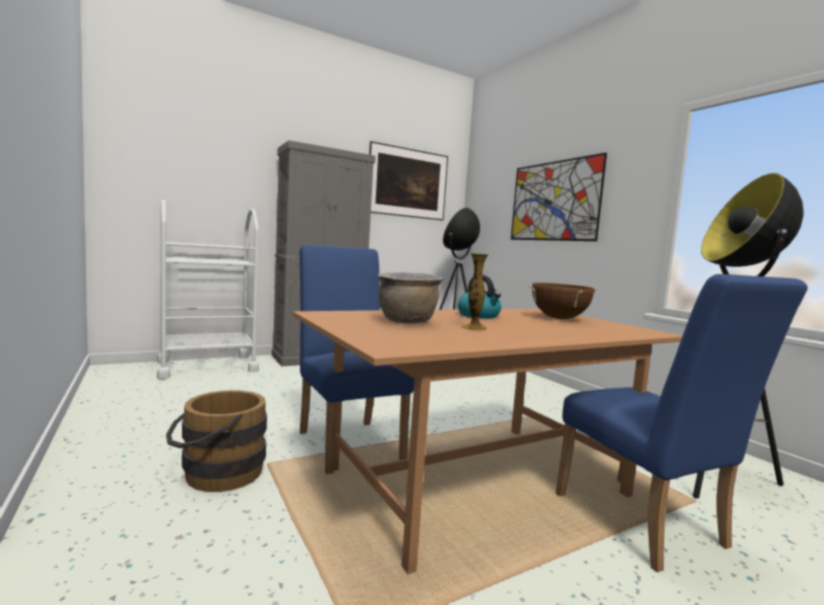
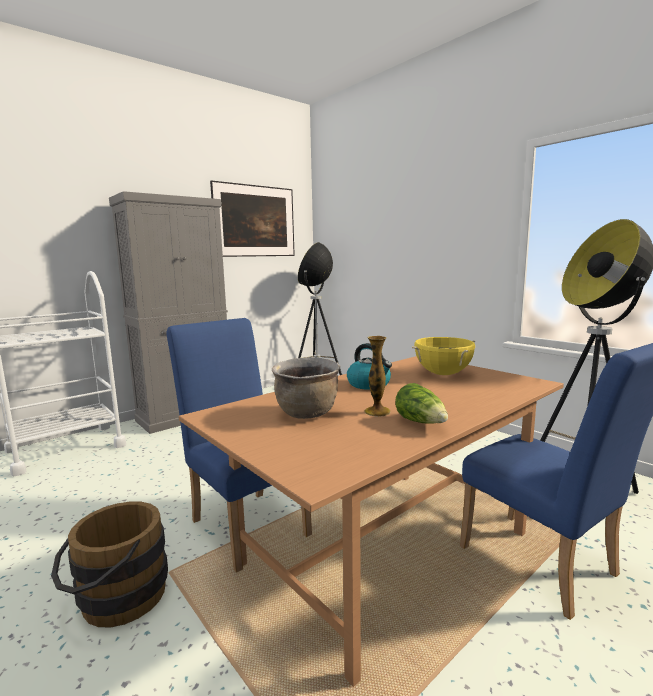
camera: 10 degrees left, 5 degrees up
picture [511,152,607,241] -> none
brown cooking pot [527,283,597,319] -> yellow cooking pot [412,337,475,375]
none -> lettuce [395,383,448,423]

